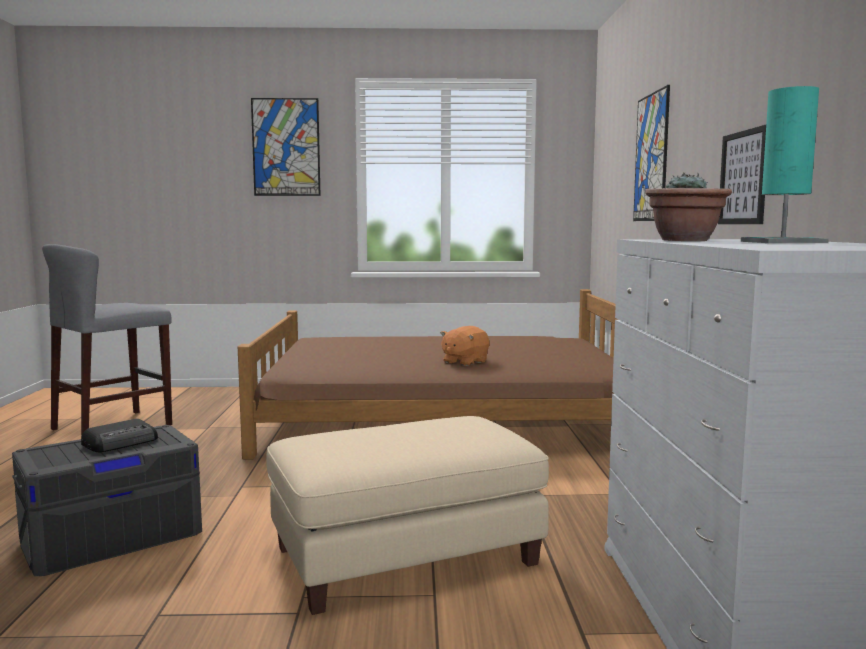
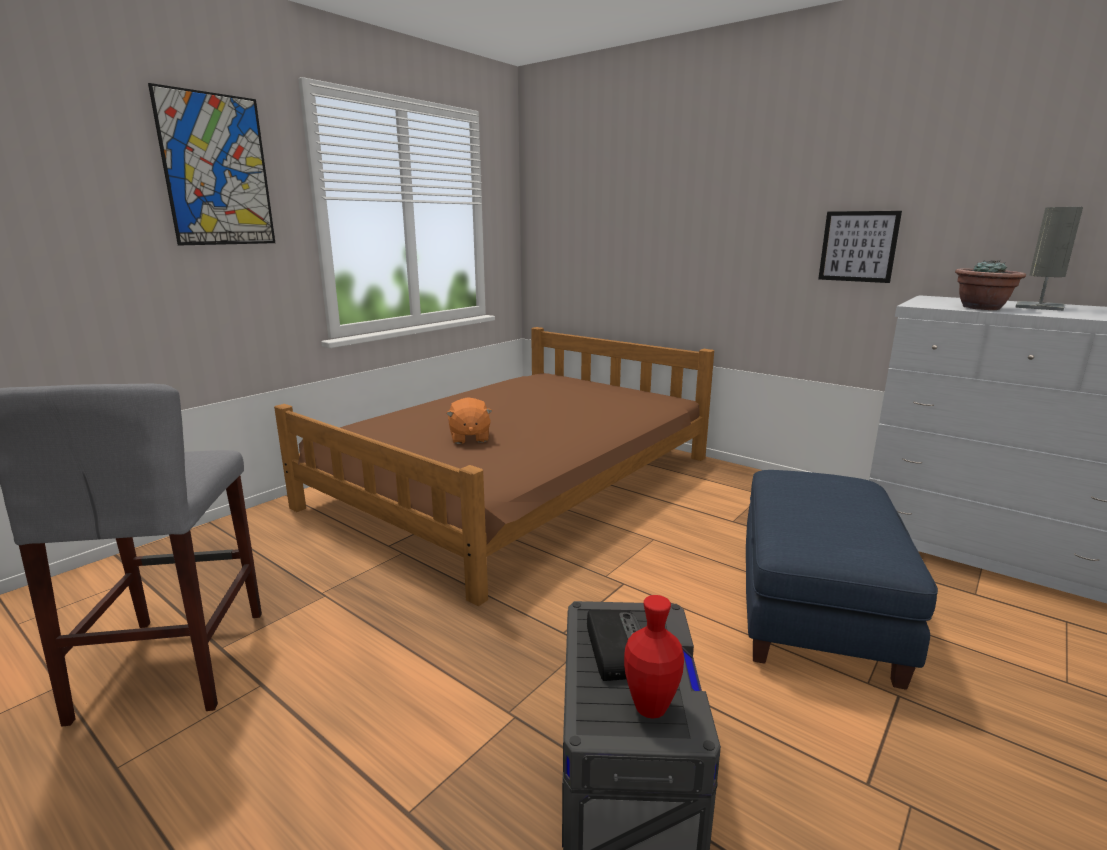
camera: 50 degrees left, 10 degrees up
beige ottoman [266,416,549,615] -> blue ottoman [746,470,938,690]
orange plush toy [440,326,490,366] -> orange plush toy moved to [446,397,493,444]
picture [633,85,670,221] -> none
turquoise table lamp [741,86,829,243] -> grey table lamp [1015,207,1083,311]
none -> red vase [624,595,684,719]

